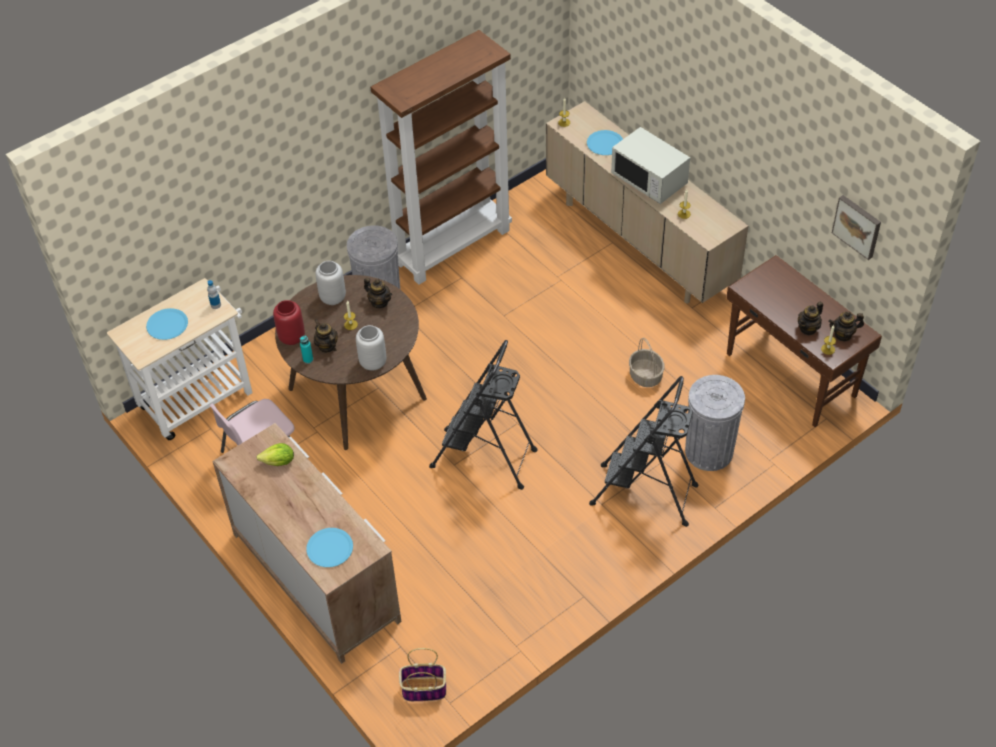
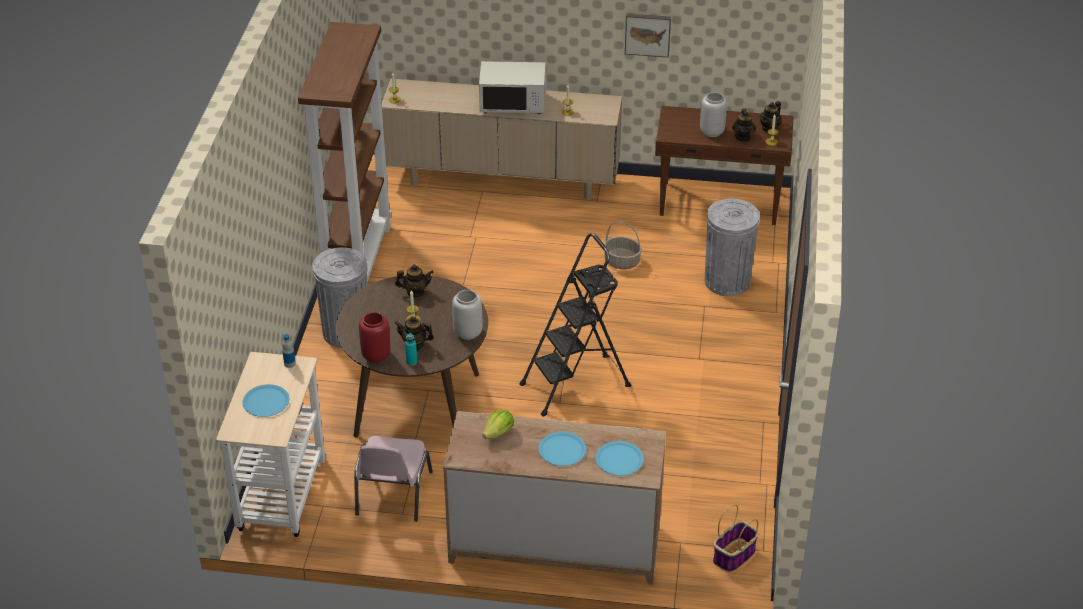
camera: 45 degrees left, 10 degrees down
grey vase [315,261,346,305] -> grey vase moved to [700,92,727,137]
blue plate [587,130,623,155] -> blue plate moved to [539,432,586,466]
step ladder [589,376,698,527] -> none
picture [832,195,881,260] -> picture moved to [625,14,671,58]

